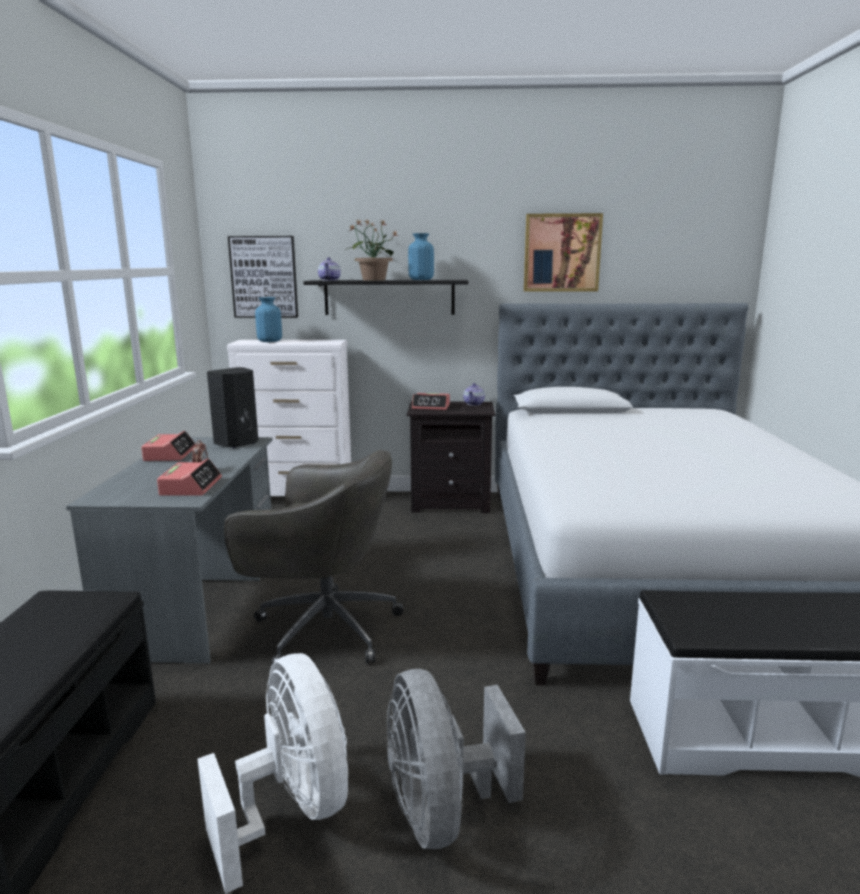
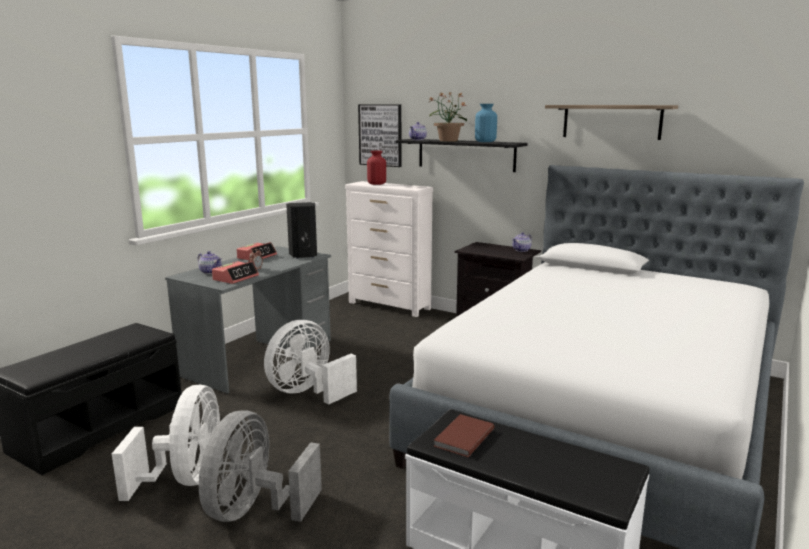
camera: 30 degrees right, 0 degrees up
grey office chair [224,450,404,666] -> white fan [264,320,357,405]
blue vase [255,297,282,342] -> red vase [367,151,386,185]
alarm clock [412,393,450,410] -> none
picture [524,213,603,292] -> shelf [545,105,678,140]
none -> teapot [198,251,222,274]
none -> brown book [434,414,494,457]

